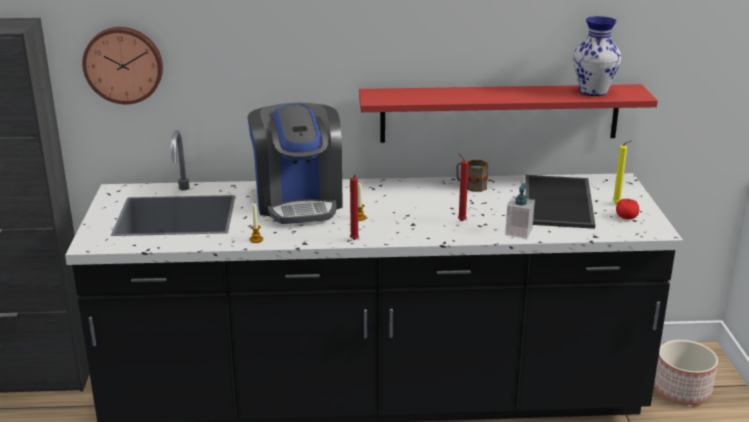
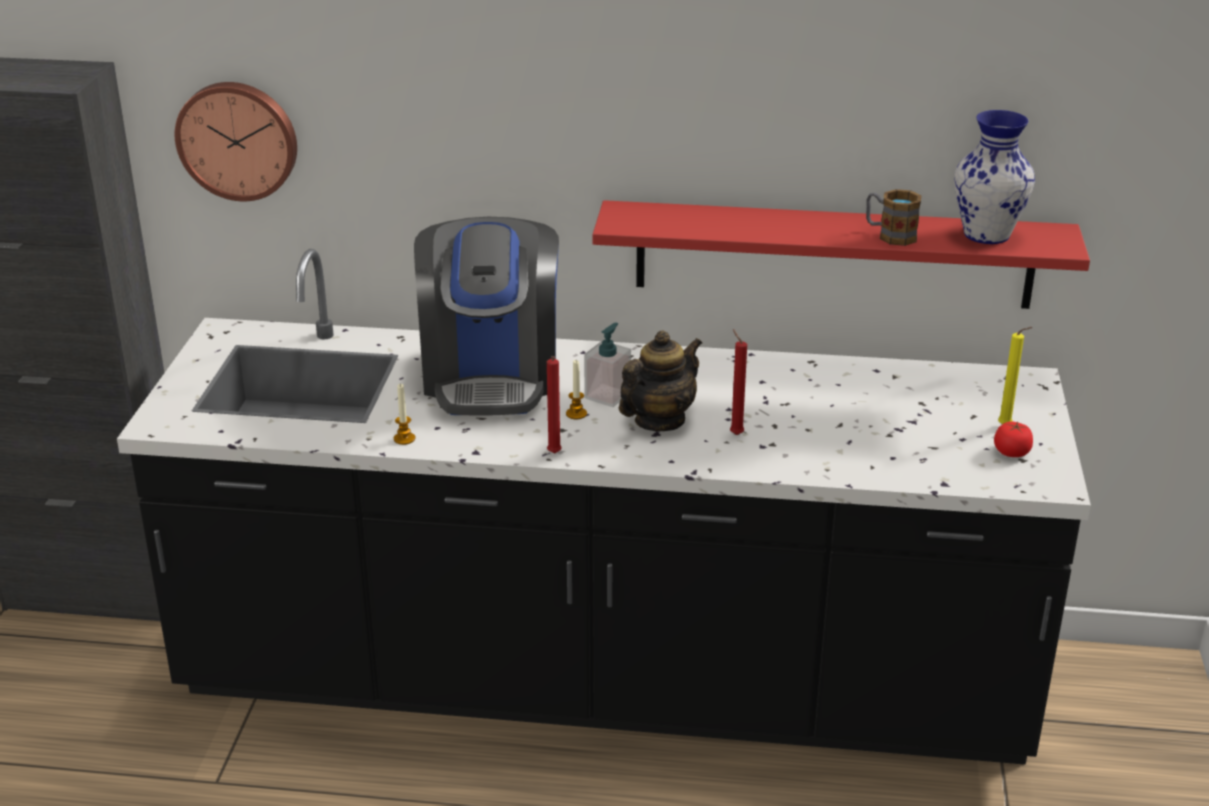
camera: 10 degrees right, 5 degrees up
mug [456,160,488,192] -> mug moved to [866,189,921,246]
soap dispenser [505,183,535,239] -> soap dispenser moved to [584,323,631,407]
tray [525,175,595,229] -> none
planter [654,340,718,405] -> none
none -> teapot [619,330,702,431]

